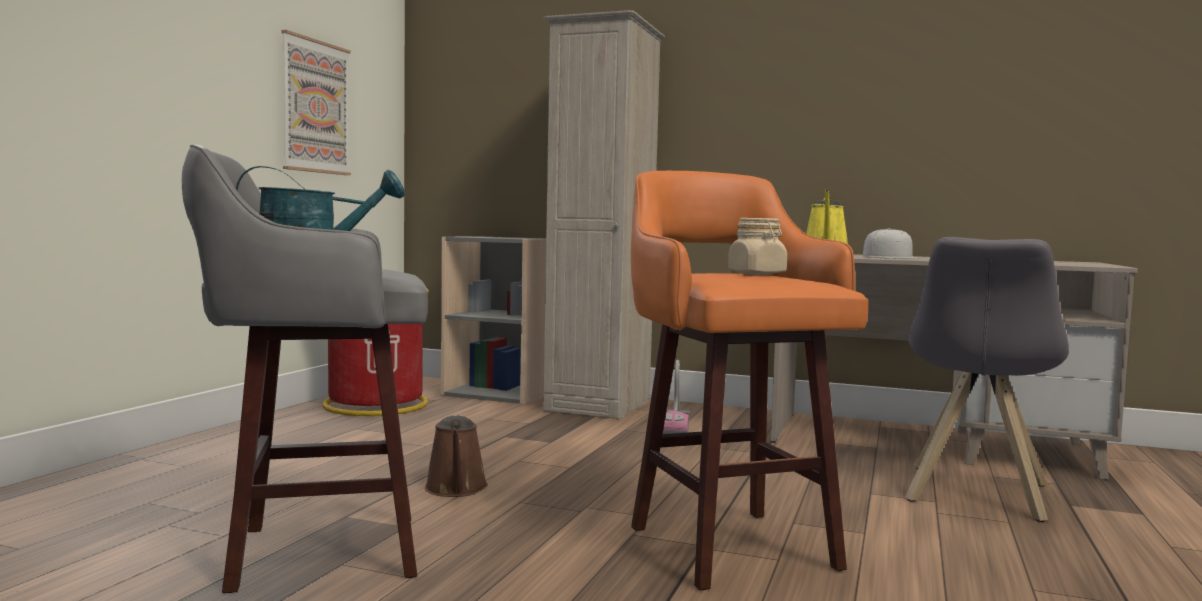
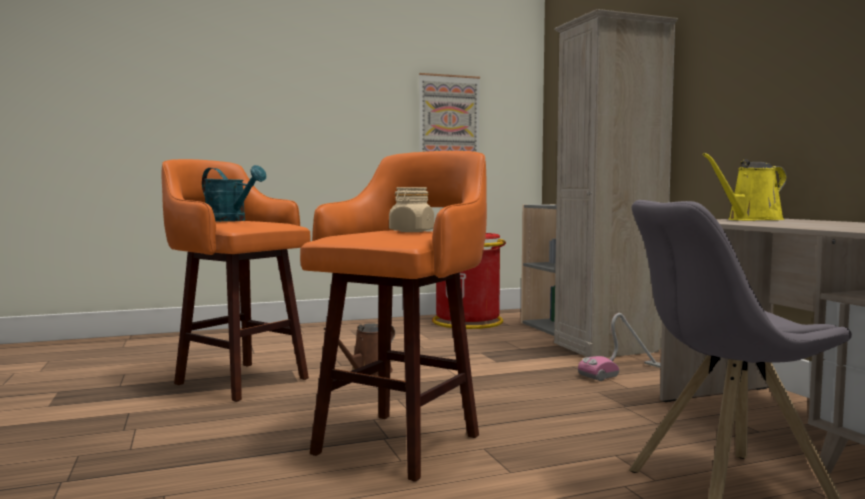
camera: 50 degrees right, 0 degrees up
grey stool [182,144,428,593] -> orange stool [161,159,311,402]
white cap [863,228,919,259] -> none

